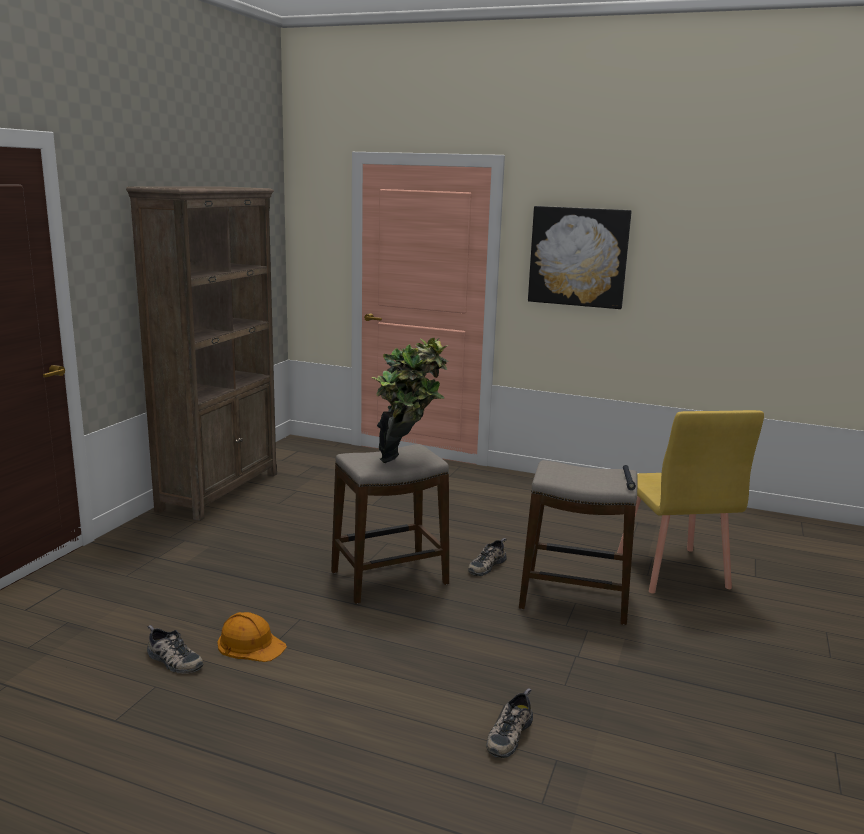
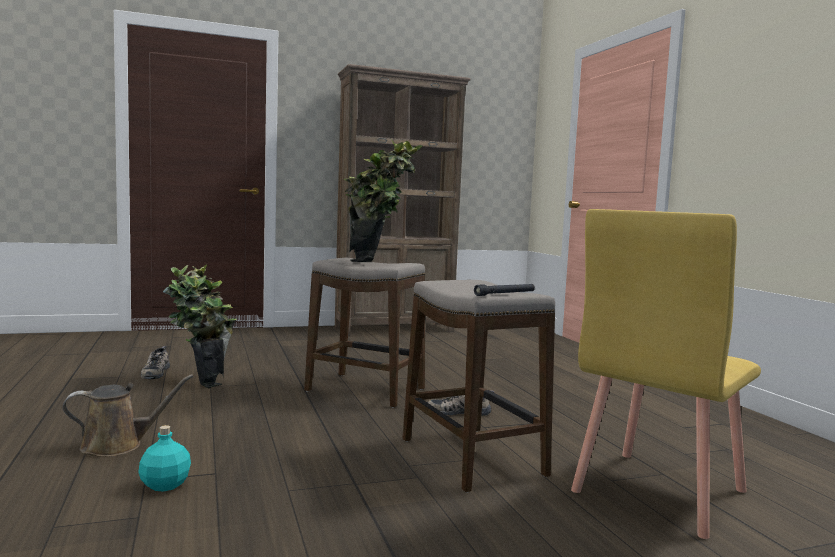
camera: 50 degrees right, 10 degrees down
orange hard hat [217,612,287,662] -> potted plant [163,264,237,389]
shoe [486,688,533,758] -> turquoise bottle [138,425,191,492]
picture [528,206,632,309] -> none
none -> brown watering can [62,374,194,457]

